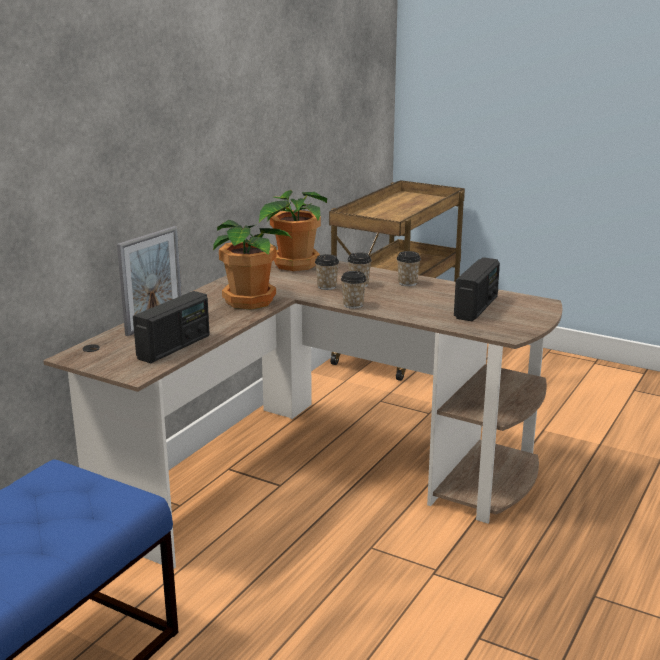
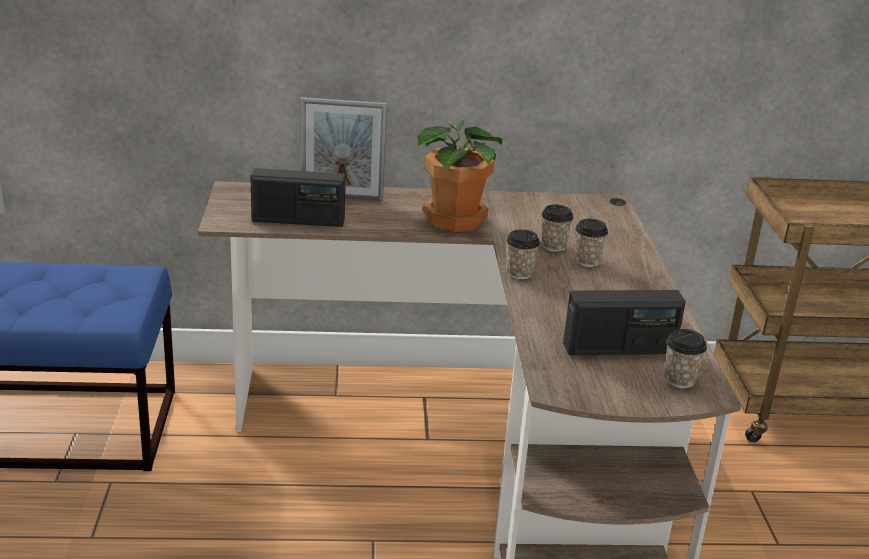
camera: 55 degrees right, 5 degrees up
potted plant [259,190,327,271] -> none
cup [397,251,421,286] -> cup moved to [664,329,707,388]

